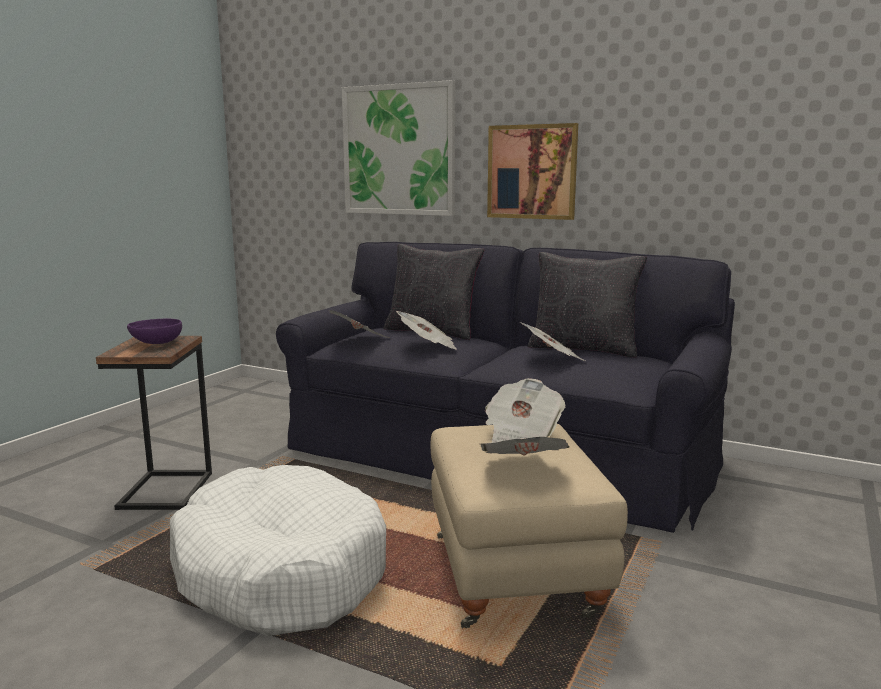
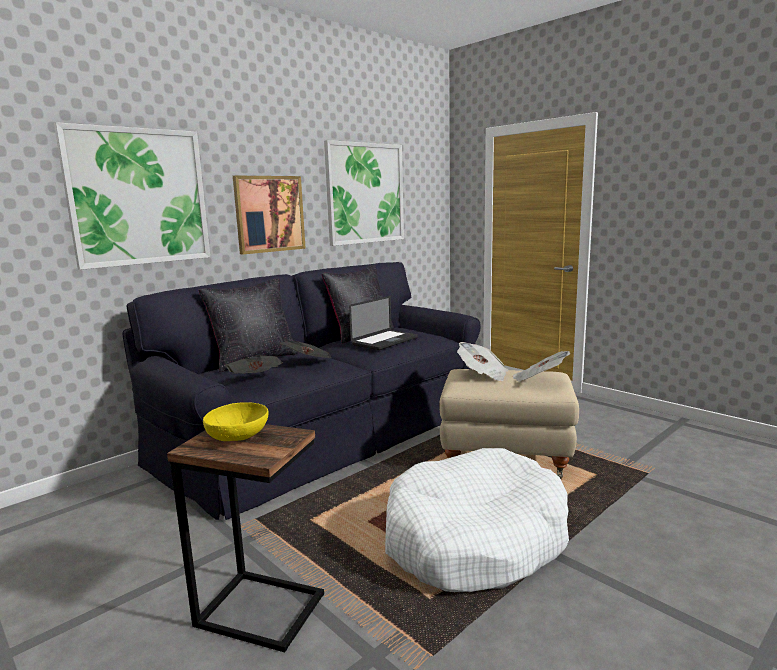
camera: 70 degrees left, 0 degrees up
purple bowl [127,319,182,344] -> yellow bowl [203,402,268,441]
newspaper [519,322,585,361] -> laptop [349,296,418,350]
none -> picture [324,140,404,246]

